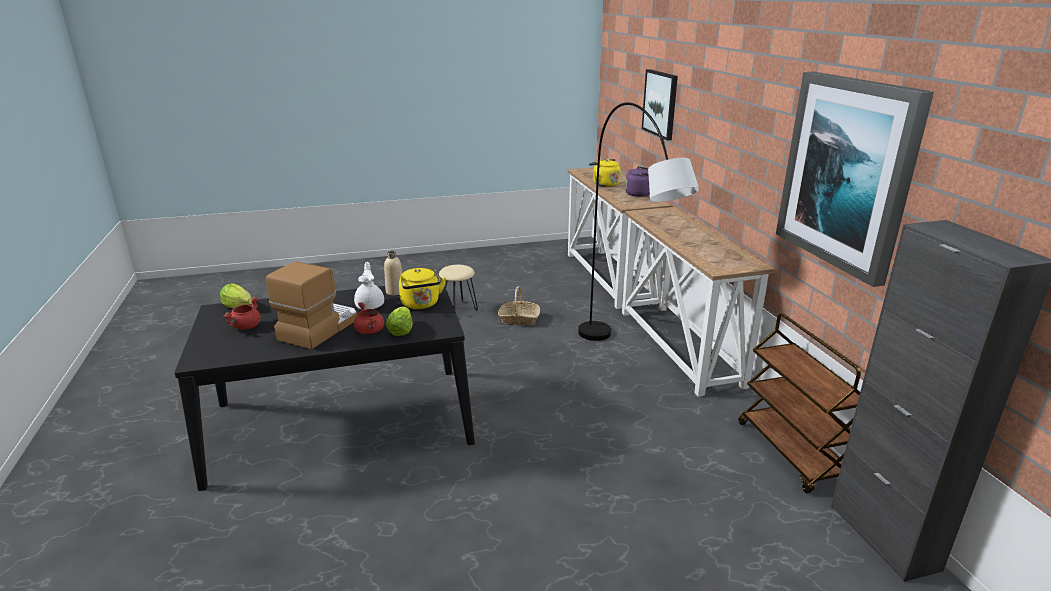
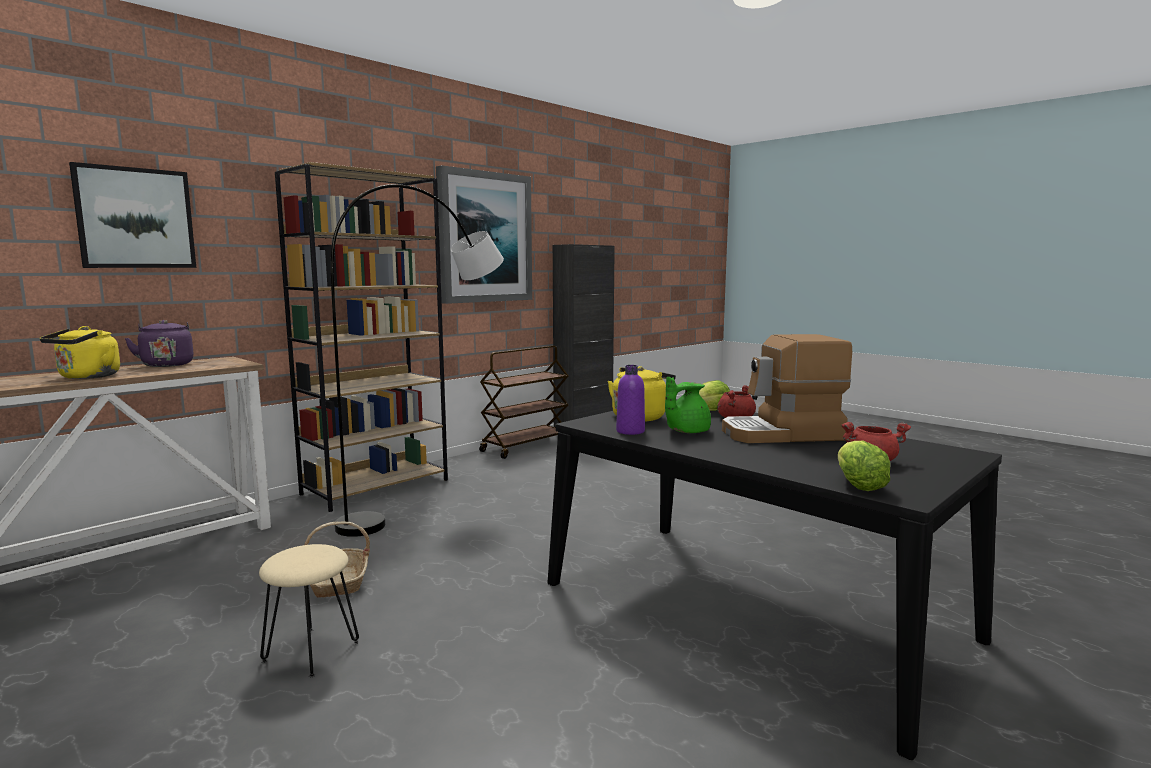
camera: 120 degrees left, 15 degrees down
white teapot [354,262,384,309] -> green teapot [665,377,711,433]
beige bottle [384,251,402,295] -> purple bottle [616,365,645,435]
console table [622,207,775,397] -> brown bookcase [275,162,448,512]

